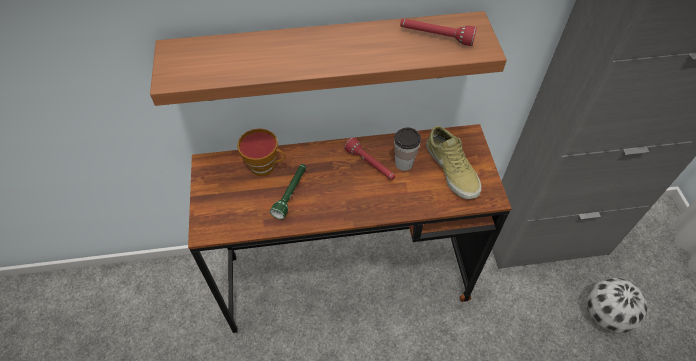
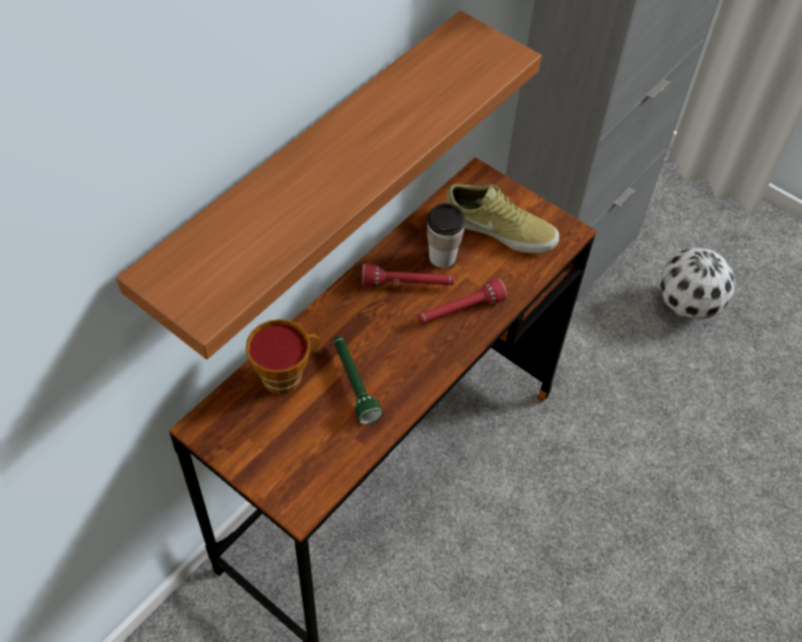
camera: 45 degrees left, 0 degrees up
red flashlight [400,19,477,46] -> red flashlight moved to [418,278,508,323]

